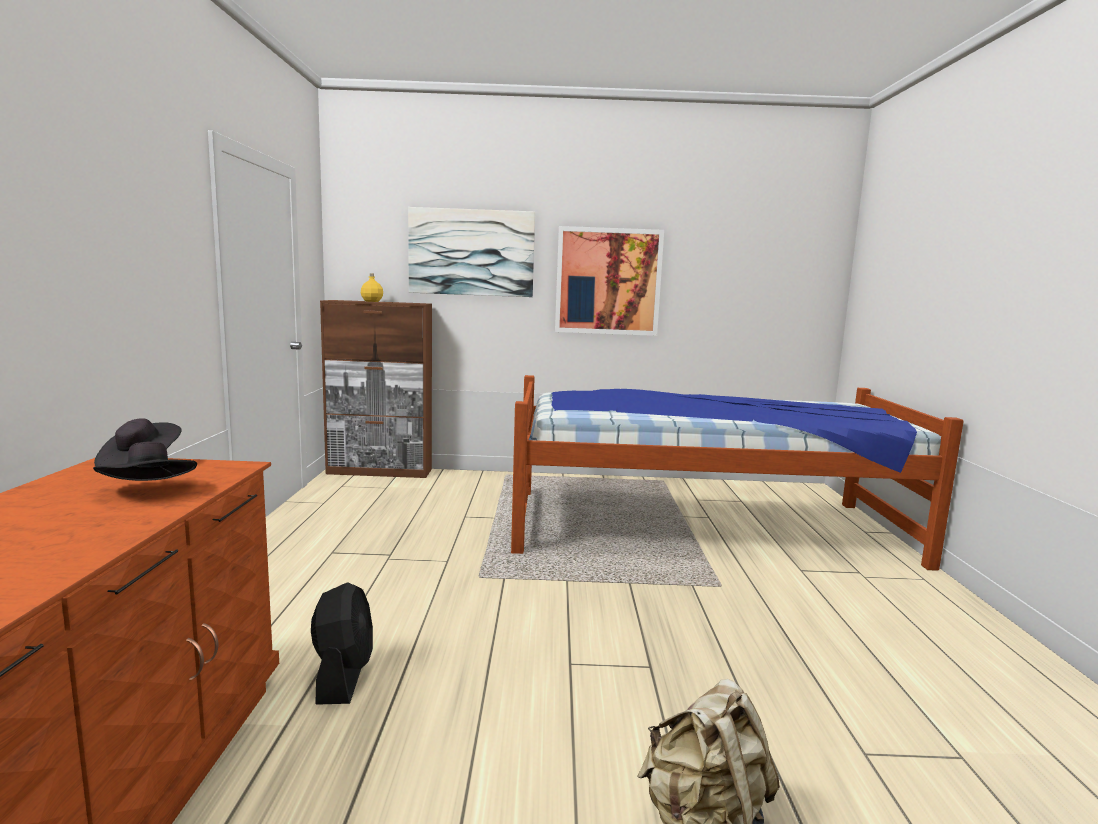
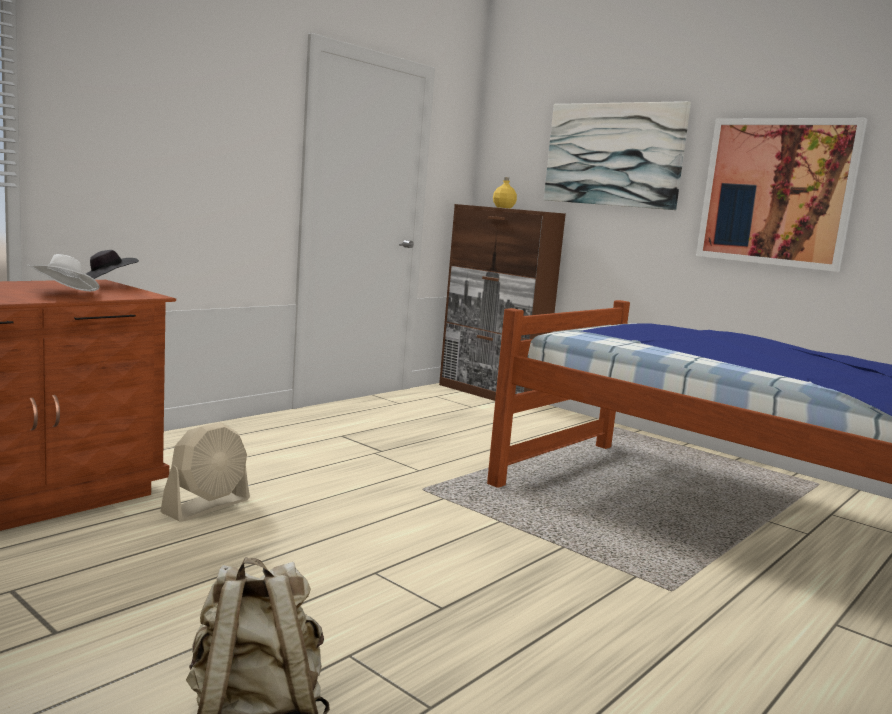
camera: 40 degrees right, 0 degrees up
black hat [93,441,197,481] -> white hat [28,254,100,291]
black fan [311,582,373,705] -> beige fan [161,422,250,522]

